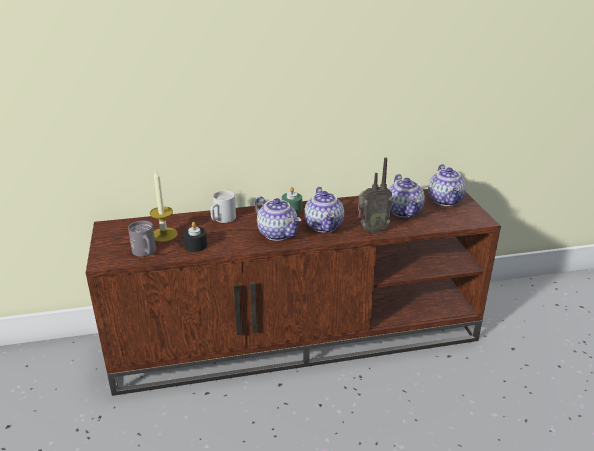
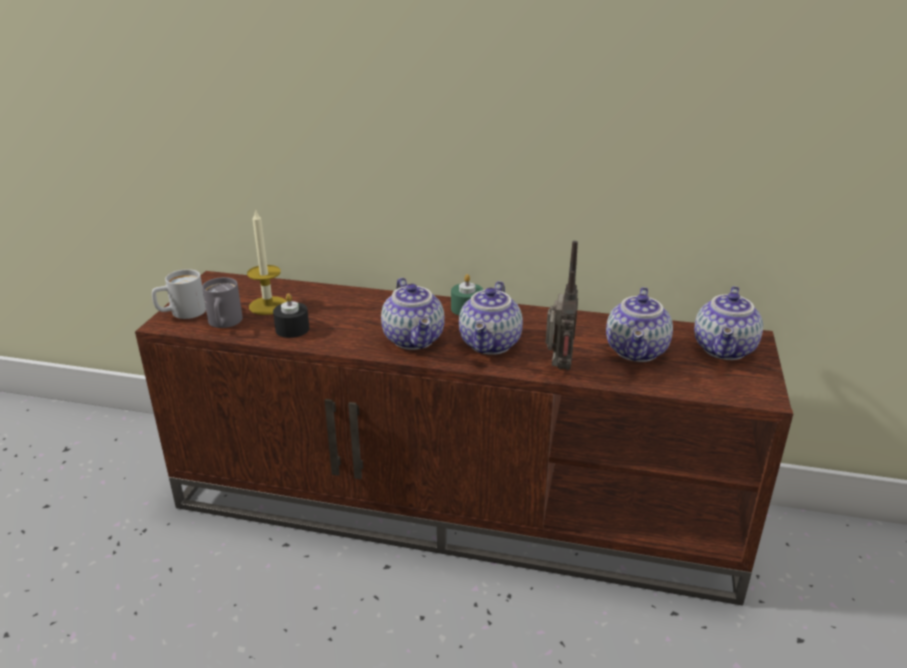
camera: 25 degrees right, 0 degrees up
white mug [211,190,236,223] -> white mug moved to [152,269,206,319]
radio [358,158,393,233] -> radio turned 90 degrees counterclockwise [545,241,578,370]

